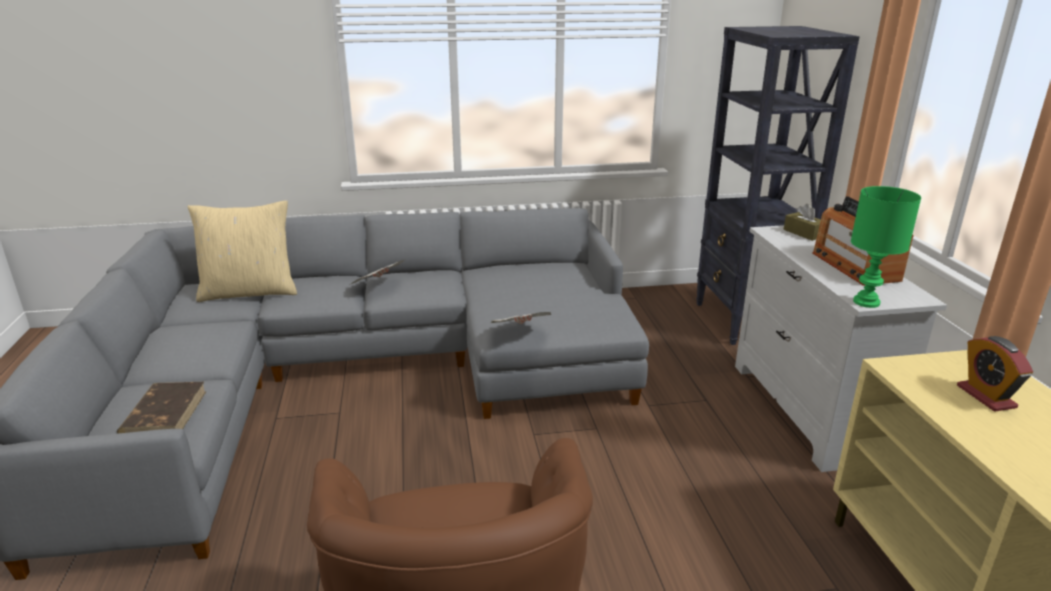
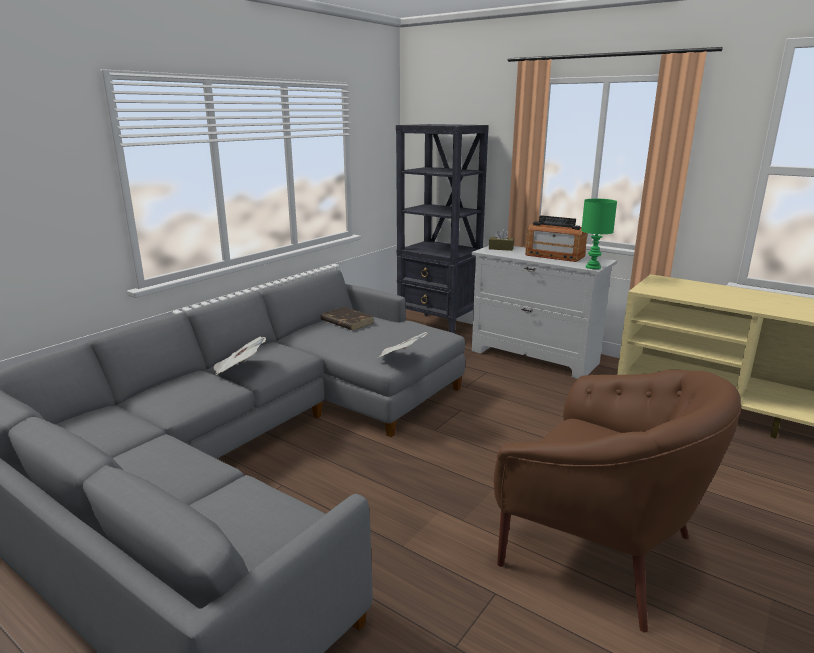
camera: 45 degrees left, 5 degrees down
brown book [117,382,207,434] -> brown book moved to [320,307,374,330]
beige pillow [187,200,297,302] -> none
alarm clock [957,336,1033,412] -> none

